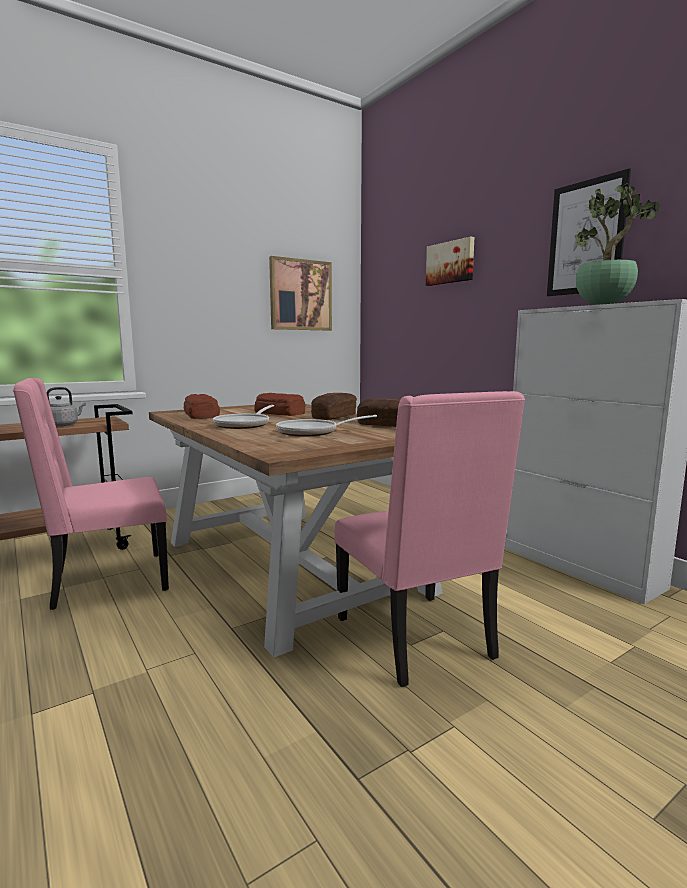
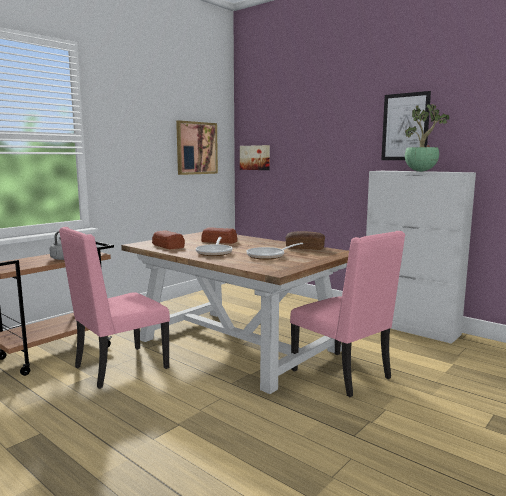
camera: 15 degrees left, 0 degrees up
bread [311,393,357,420] -> none
picture [426,236,474,286] -> picture moved to [240,145,270,170]

